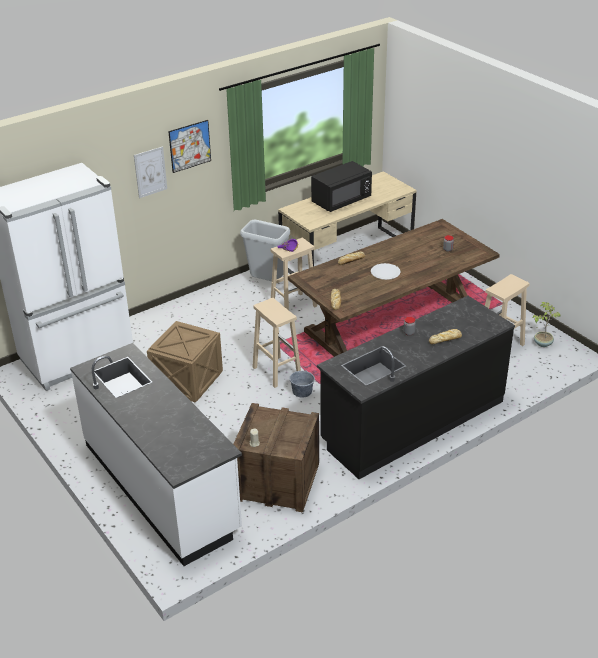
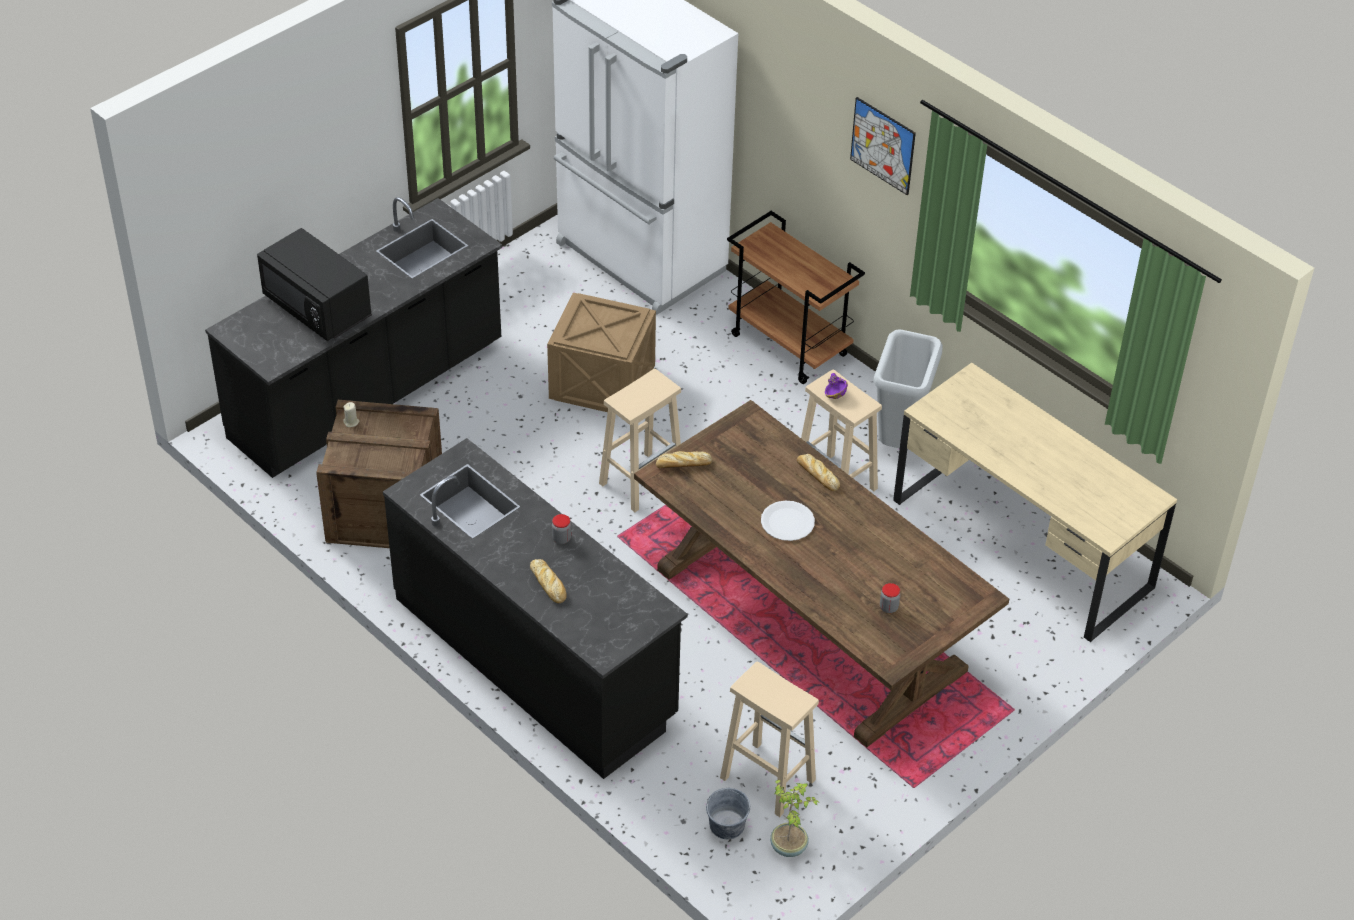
camera: 80 degrees right, 10 degrees up
white counter [70,343,242,566] -> black counter [205,197,502,478]
picture [134,146,167,198] -> none
grey bucket [289,366,315,398] -> grey bucket moved to [706,788,750,839]
black microwave [311,161,372,212] -> black microwave moved to [257,228,372,341]
none -> brown cart [727,211,865,384]

